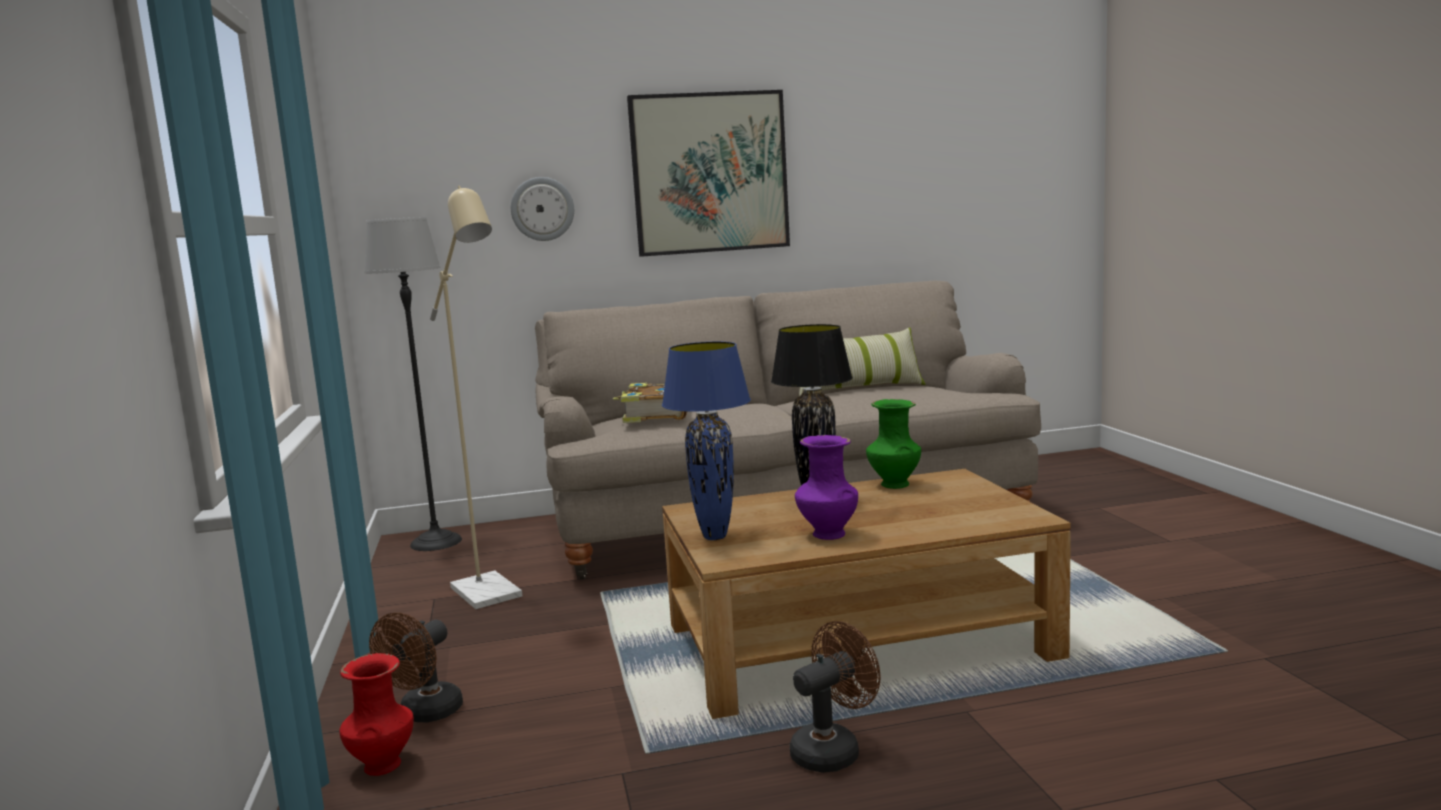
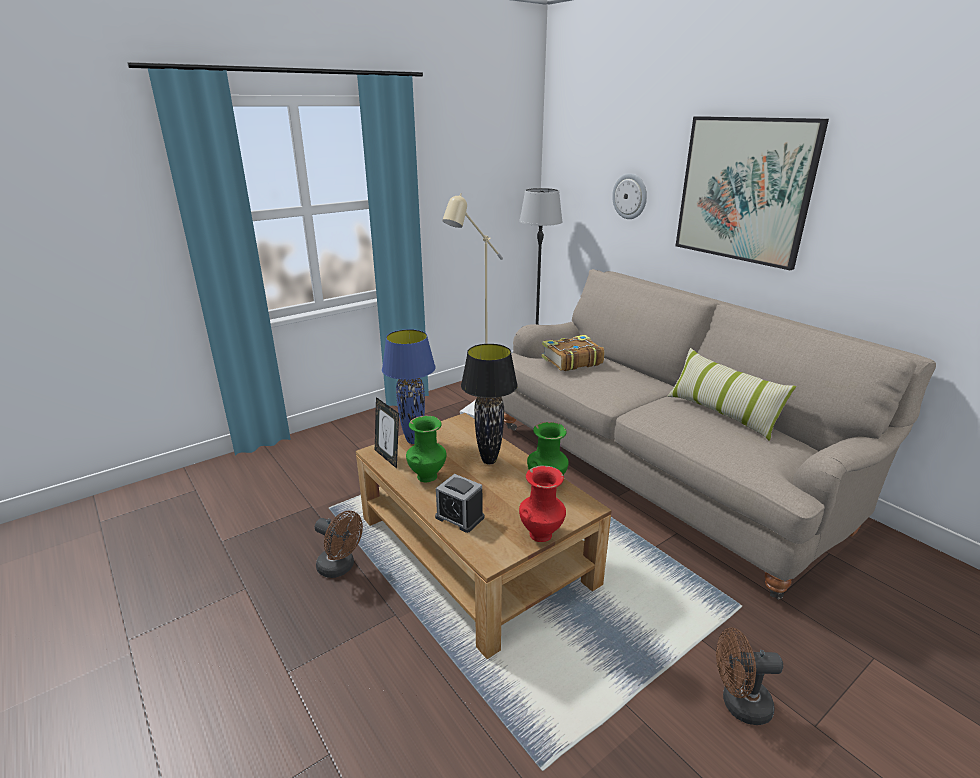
camera: 65 degrees right, 15 degrees up
red vase [340,653,414,776] -> red vase moved to [519,465,566,542]
brown fan [369,612,463,723] -> brown fan moved to [716,628,783,725]
purple vase [795,435,858,540] -> green vase [406,416,447,483]
none -> picture frame [375,397,399,469]
none -> alarm clock [435,474,484,533]

